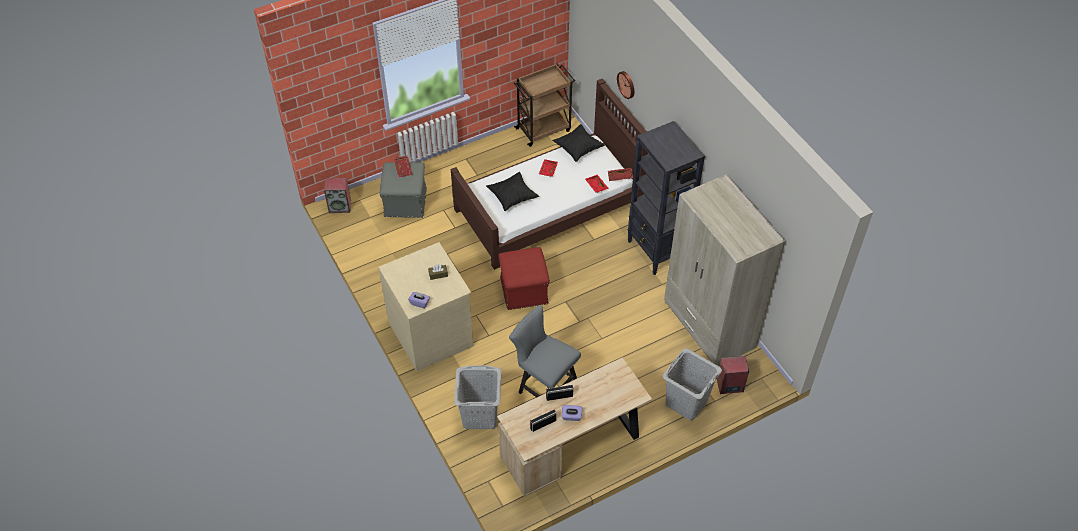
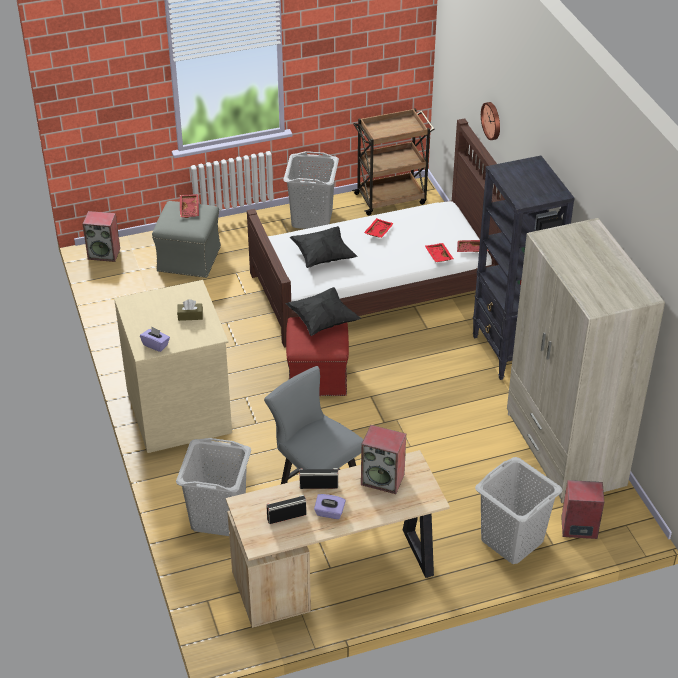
camera: 10 degrees right, 10 degrees down
black pillow [552,124,605,162] -> black pillow moved to [286,287,361,336]
none -> grey laundry basket [283,151,339,229]
none -> speaker [361,425,406,494]

